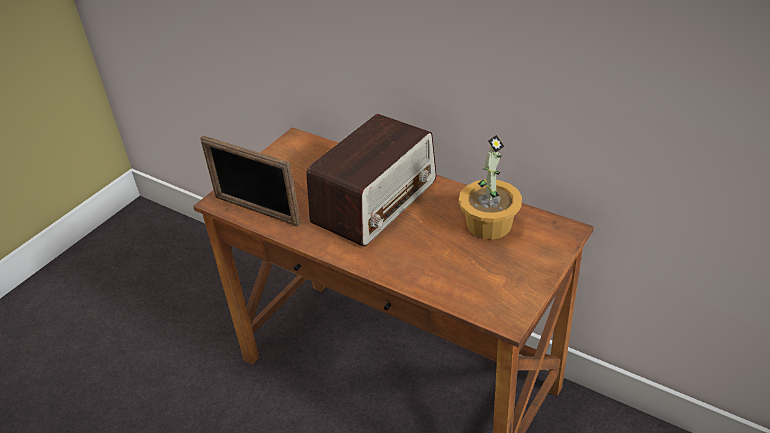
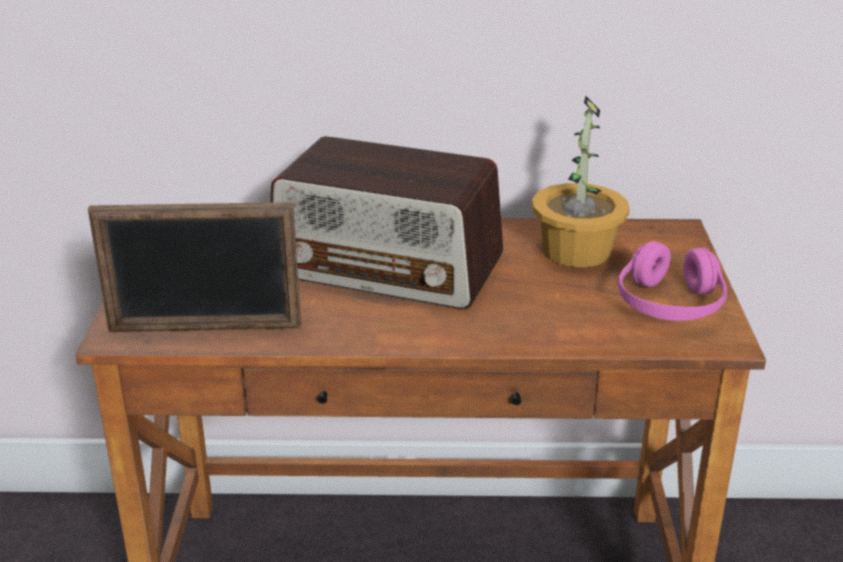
camera: 35 degrees left, 10 degrees down
radio [307,114,436,247] -> radio turned 105 degrees clockwise [271,136,503,309]
none -> pink headphones [617,241,727,321]

